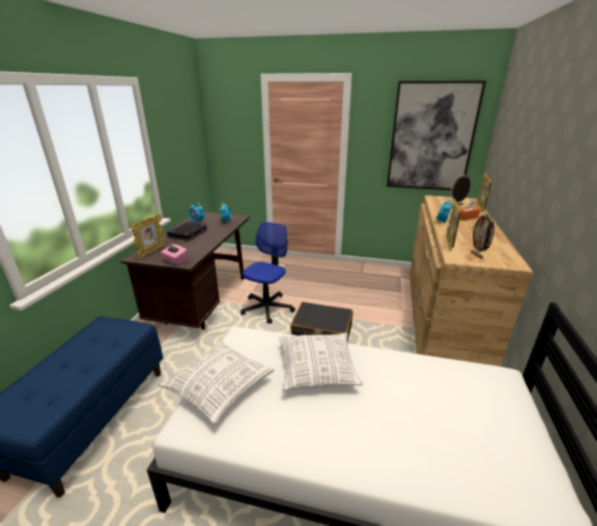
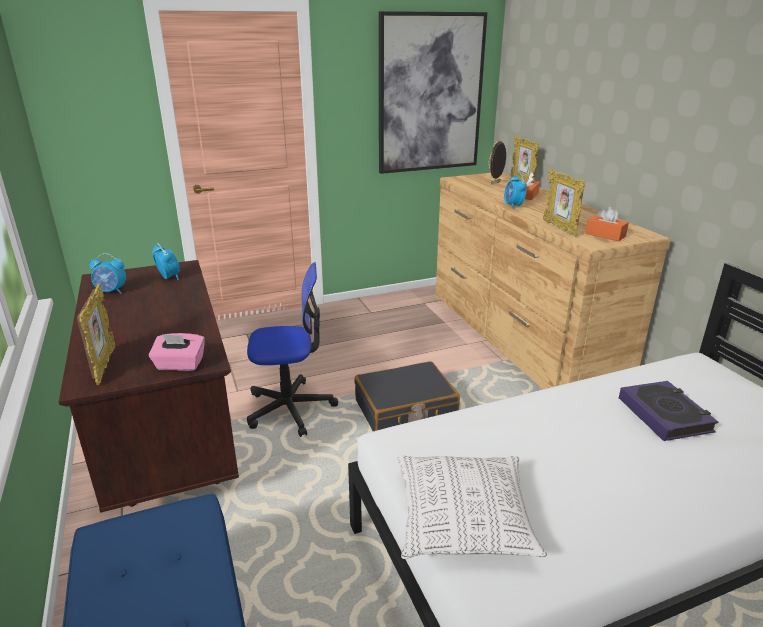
camera: 35 degrees left, 0 degrees up
book [167,221,208,241] -> book moved to [619,381,719,441]
office chair [241,221,295,324] -> office chair turned 90 degrees clockwise [247,262,338,437]
pillow [279,333,363,392] -> none
picture frame [471,213,494,259] -> orange tissue box [585,207,629,241]

